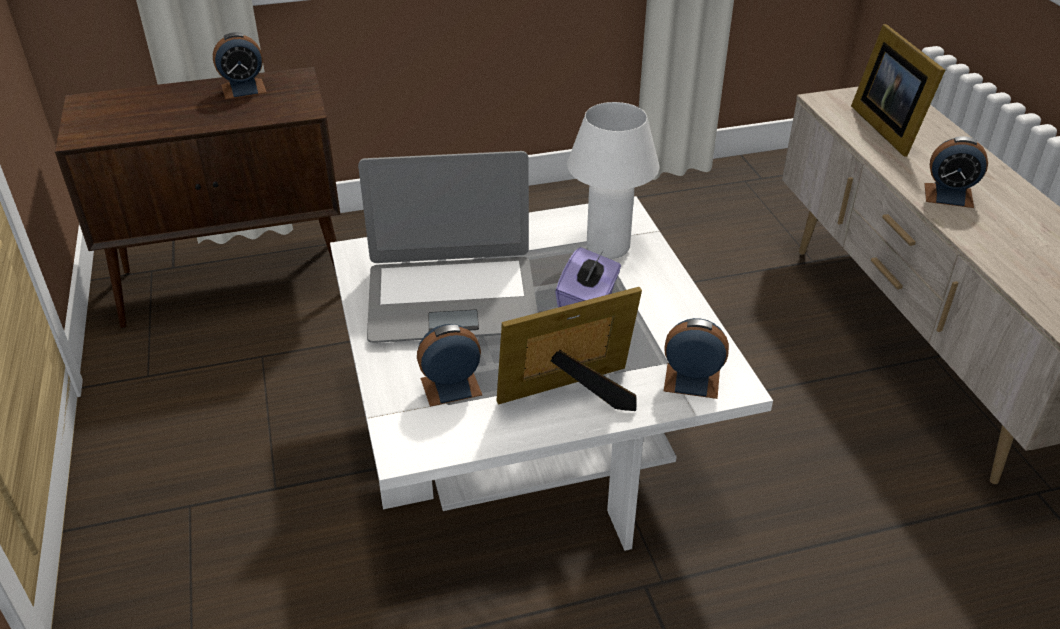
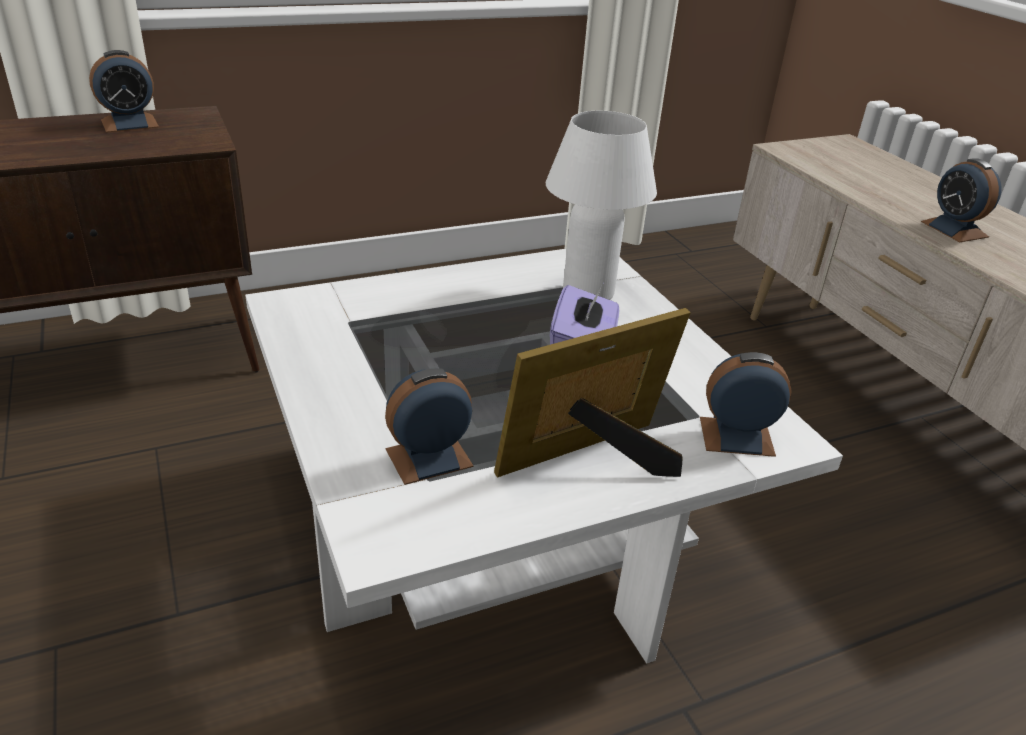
camera: 10 degrees left, 5 degrees down
laptop [358,151,538,343] -> none
picture frame [851,24,945,157] -> none
alarm clock [924,136,988,208] -> alarm clock turned 60 degrees clockwise [921,158,1002,242]

